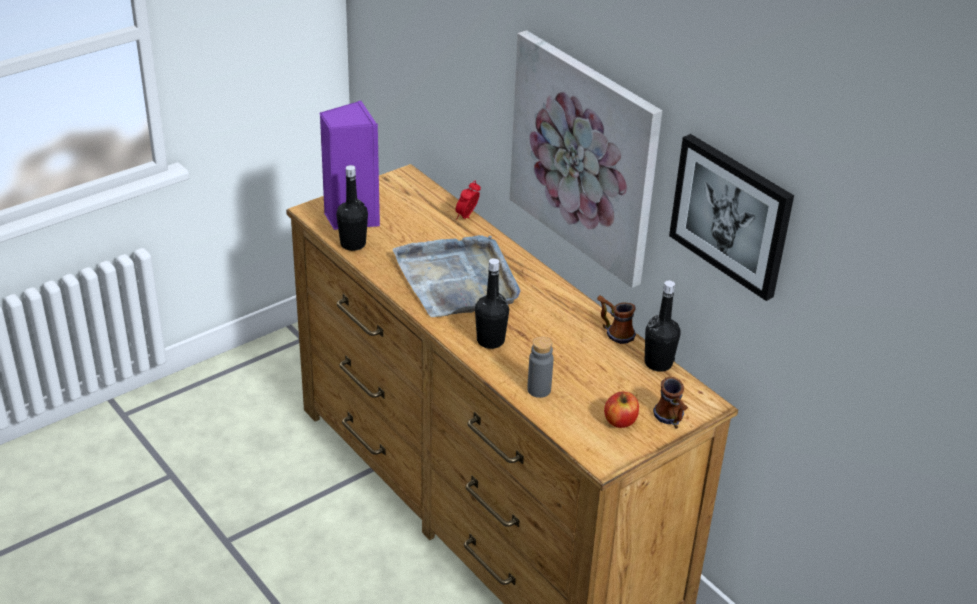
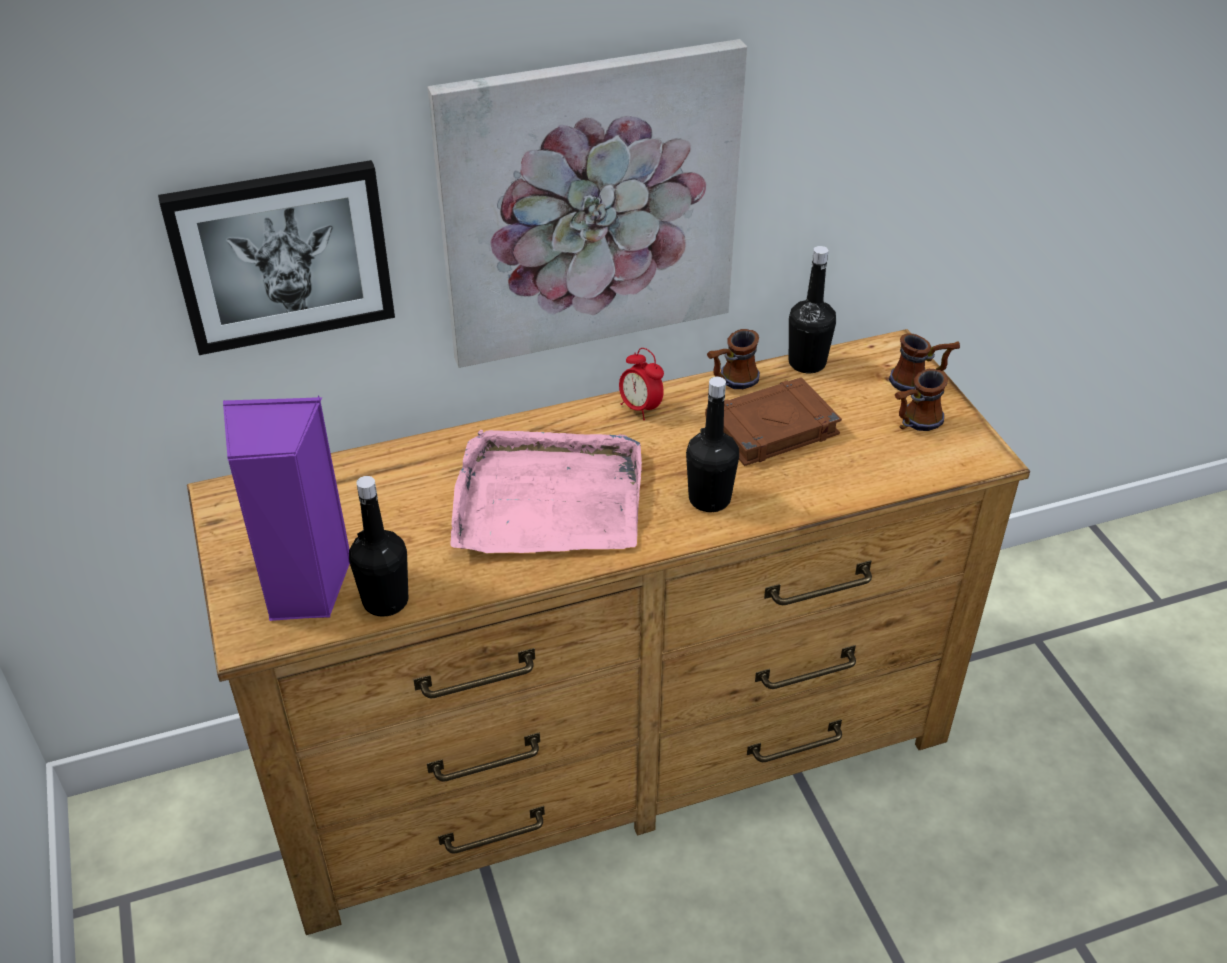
camera: 70 degrees left, 5 degrees up
grey tray [393,235,521,317] -> pink tray [451,430,642,553]
alarm clock [455,181,481,220] -> alarm clock moved to [619,348,664,420]
grey bottle [527,337,554,398] -> none
apple [604,391,639,428] -> mug [895,369,948,431]
picture [669,134,794,301] -> picture moved to [158,160,395,355]
none -> brown book [705,377,842,466]

